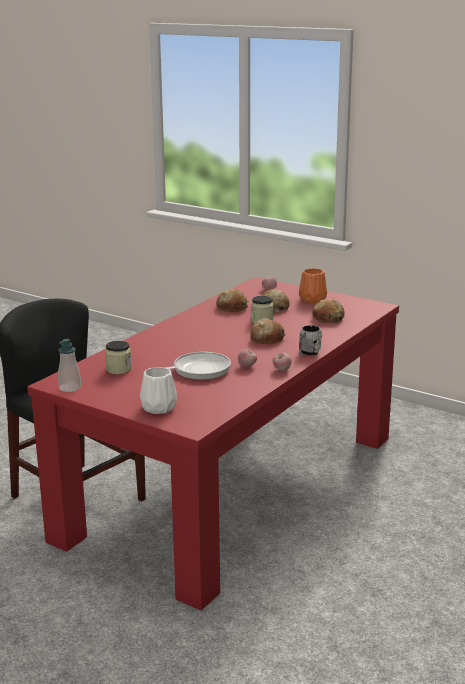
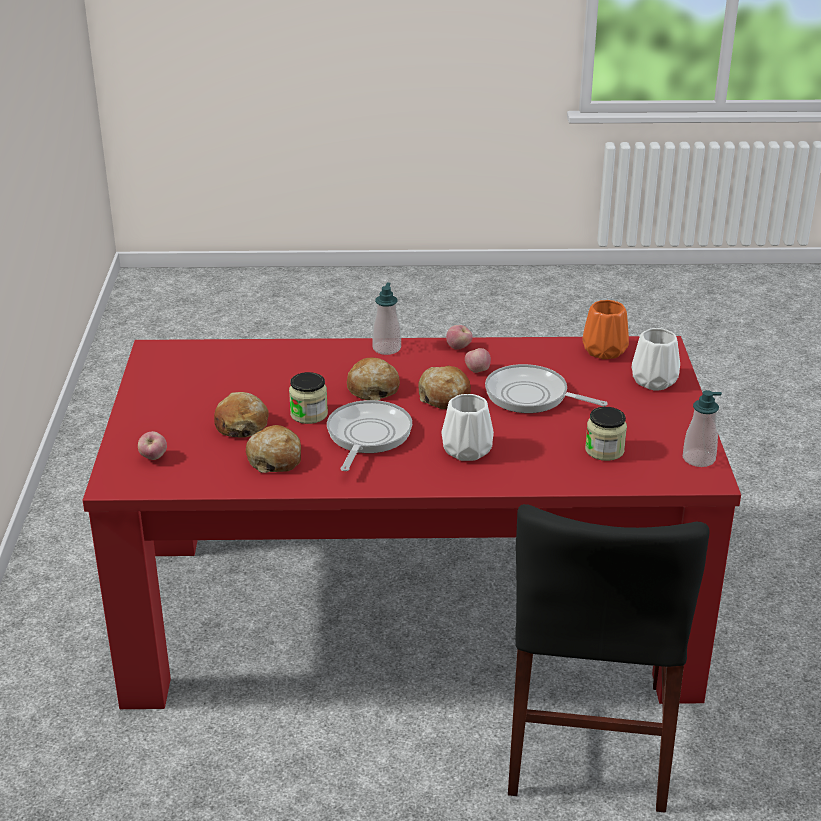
camera: 125 degrees left, 10 degrees up
orange vase [299,268,327,303] -> orange vase moved to [582,300,629,359]
grey mug [299,325,322,357] -> soap dispenser [372,283,401,355]
bread [313,299,345,323] -> bread moved to [418,366,471,409]
none -> frying pan [327,400,412,471]
none -> white vase [441,394,494,461]

